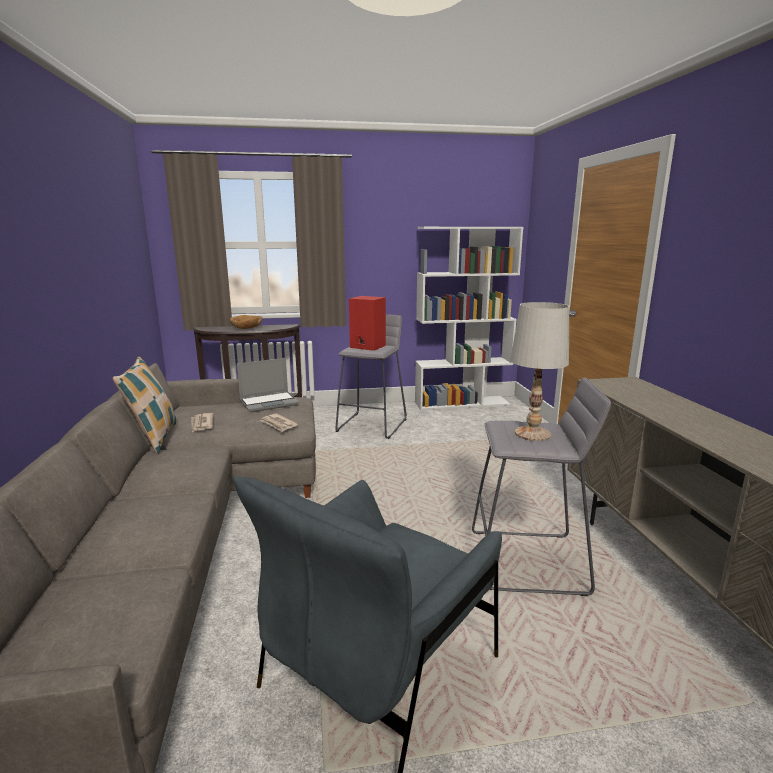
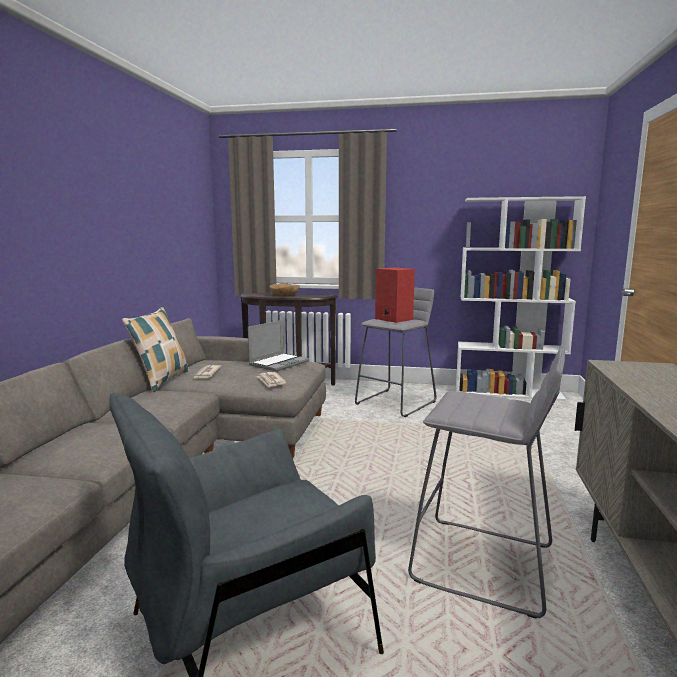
camera: 20 degrees right, 5 degrees down
laptop [237,358,299,412] -> laptop turned 45 degrees counterclockwise [248,320,309,371]
white table lamp [510,302,569,441] -> none

